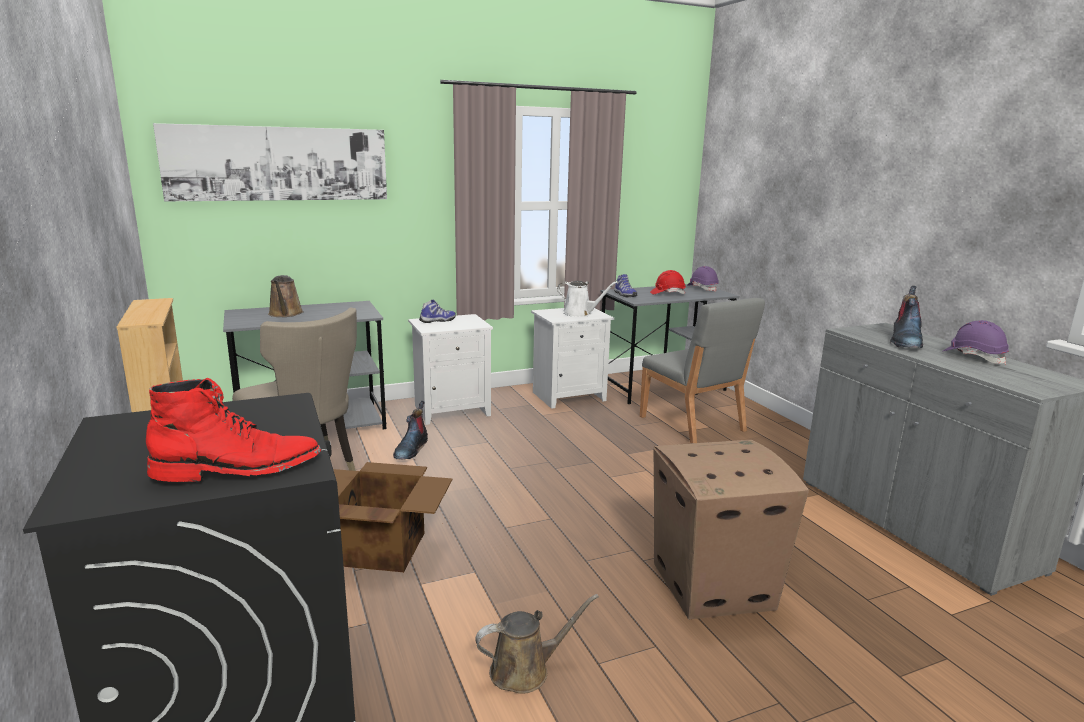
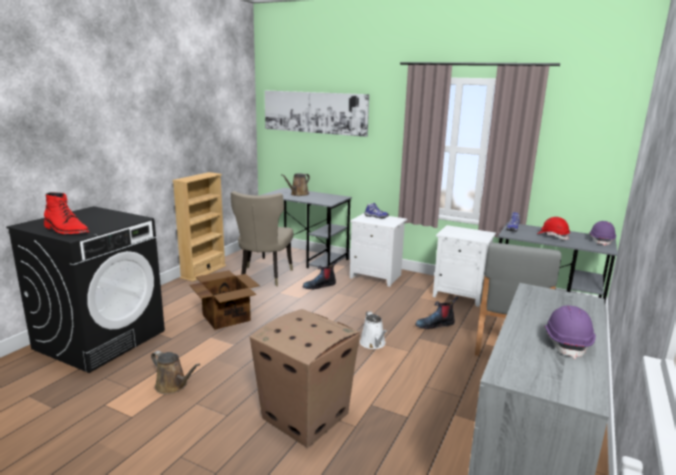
camera: 50 degrees right, 0 degrees up
white watering can [557,281,618,317] -> white watering can moved to [360,311,387,349]
boot [890,286,923,348] -> boot moved to [415,297,458,329]

